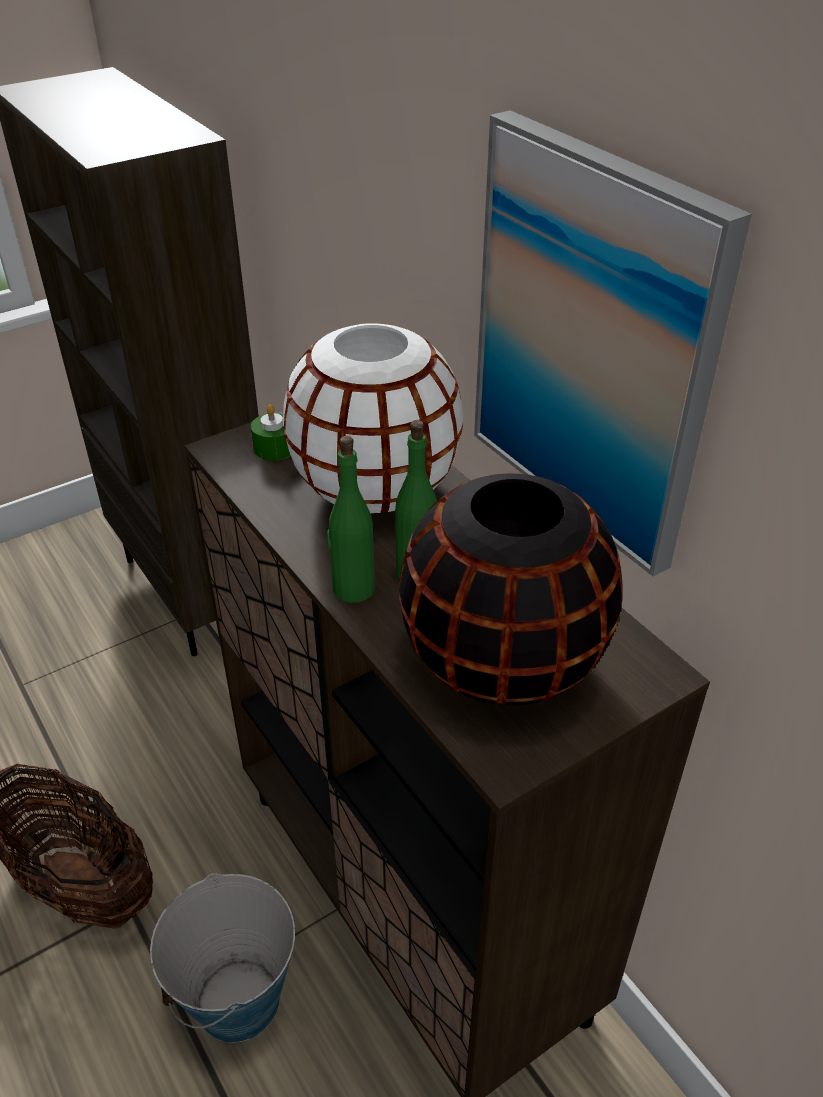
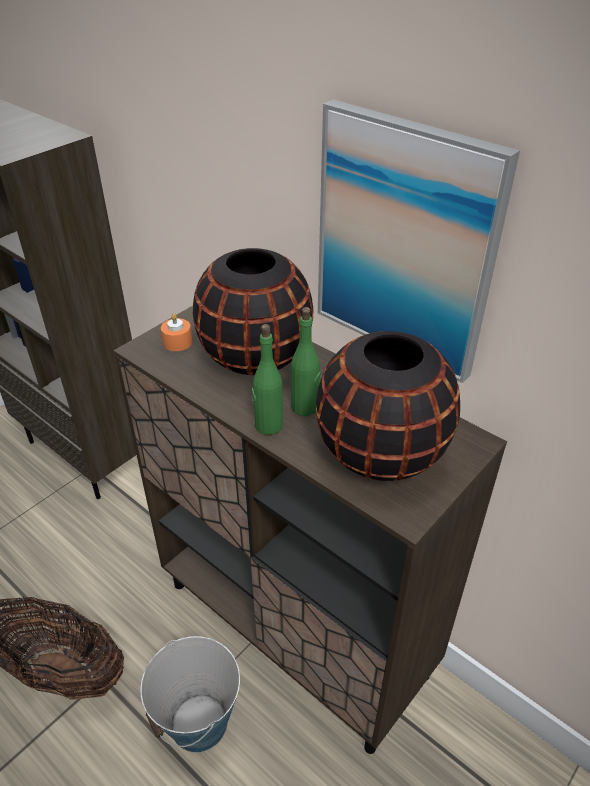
camera: 15 degrees left, 0 degrees up
green candle [251,405,291,461] -> orange candle [161,313,192,351]
white vase [283,323,463,513] -> black vase [193,248,313,375]

